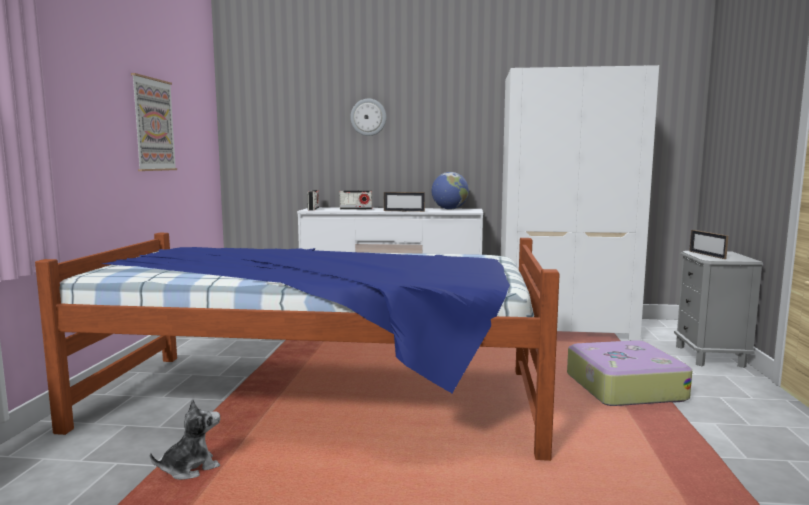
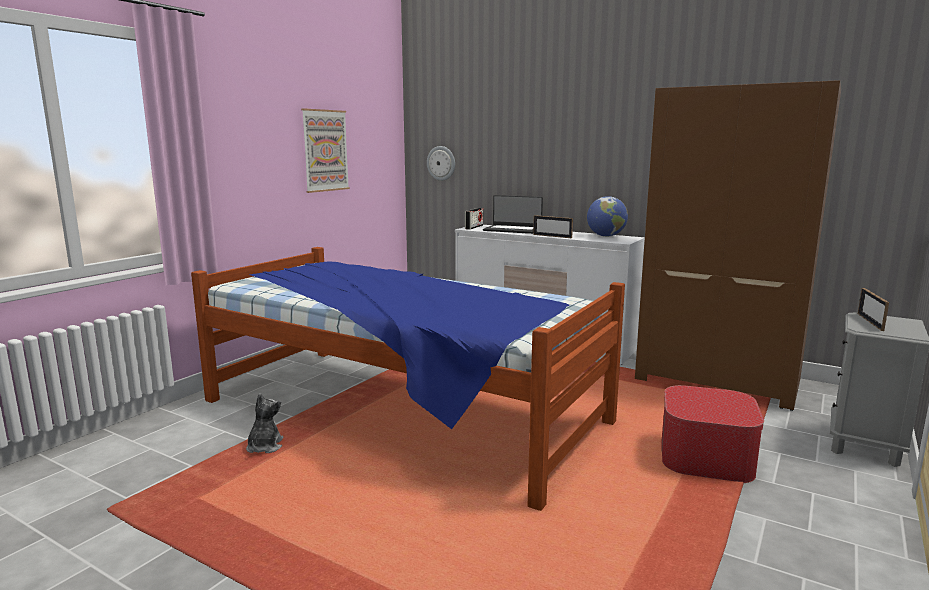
camera: 25 degrees right, 5 degrees up
plush toy [150,399,220,480] -> plush toy turned 75 degrees counterclockwise [246,393,283,453]
radio [340,191,372,209] -> laptop [483,195,543,234]
wall clock [350,99,386,136] -> wall clock moved to [427,146,455,181]
white wardrobe [501,65,659,341] -> brown wardrobe [635,80,842,411]
suitcase [567,340,692,406] -> ottoman [661,385,764,483]

